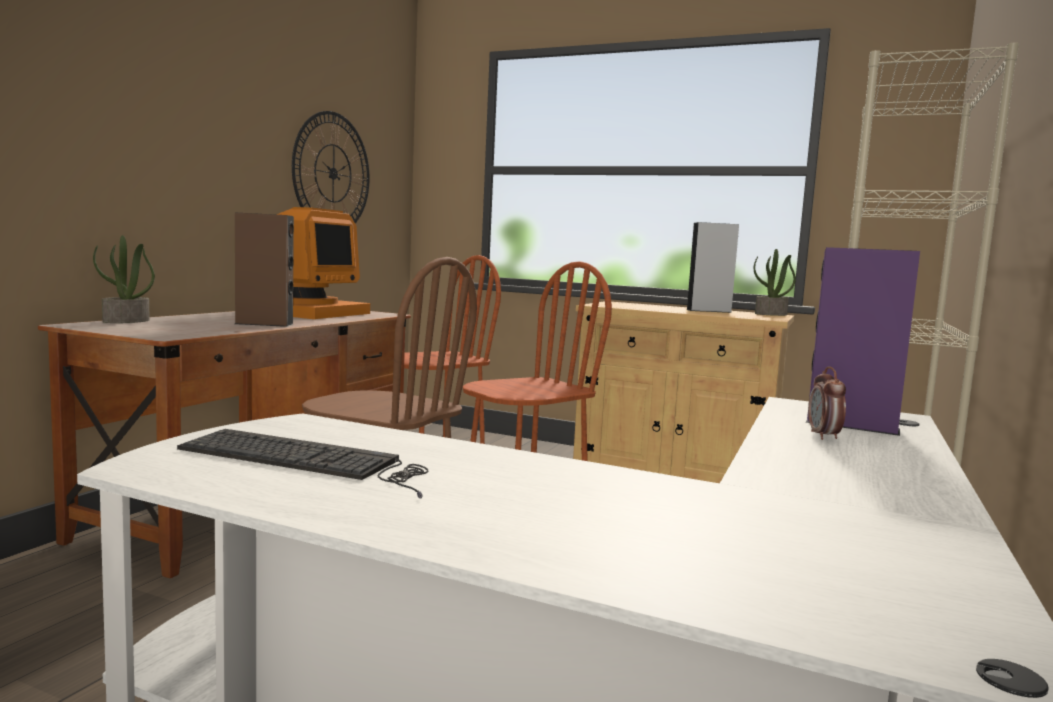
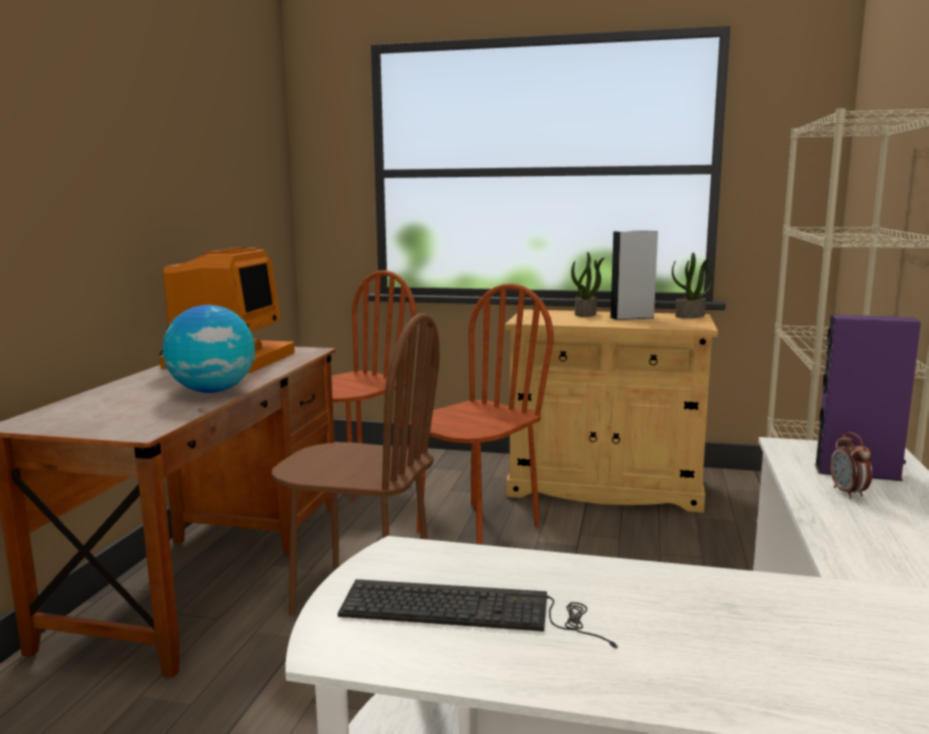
camera: 10 degrees left, 5 degrees up
potted plant [93,235,155,323] -> potted plant moved to [571,252,605,317]
brown speaker [235,213,294,327] -> globe [163,305,255,393]
wall clock [292,111,370,223] -> none

